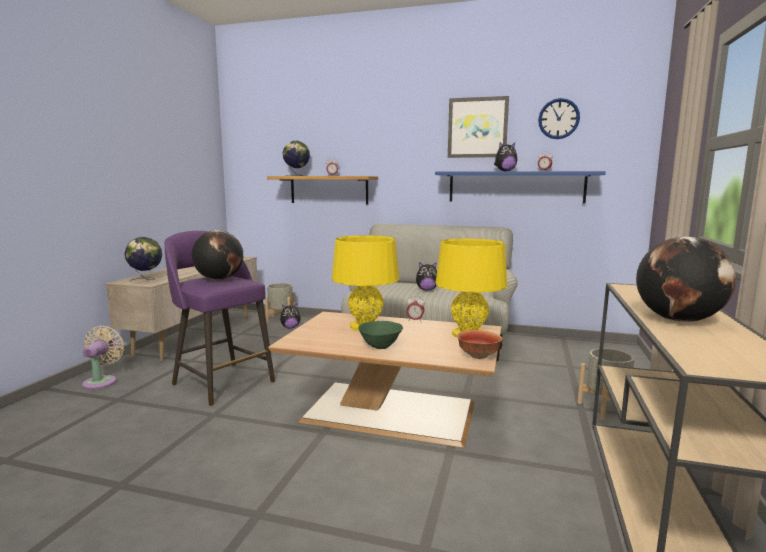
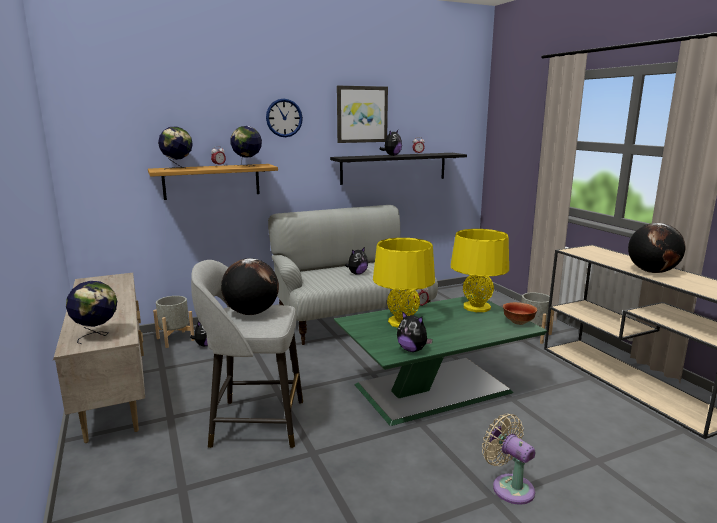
camera: 40 degrees left, 5 degrees up
beige fan [82,326,124,390] -> beige fan moved to [482,413,535,505]
purple stool [164,231,275,406] -> grey stool [191,260,303,448]
brown coffee table [268,312,501,448] -> green coffee table [334,295,547,426]
green bowl [358,321,403,349] -> none
blue shelf [435,171,606,204] -> black shelf [330,153,467,185]
wall clock [538,98,580,139] -> wall clock moved to [266,99,303,137]
none -> globe [230,126,262,167]
none -> plush toy [397,311,433,352]

